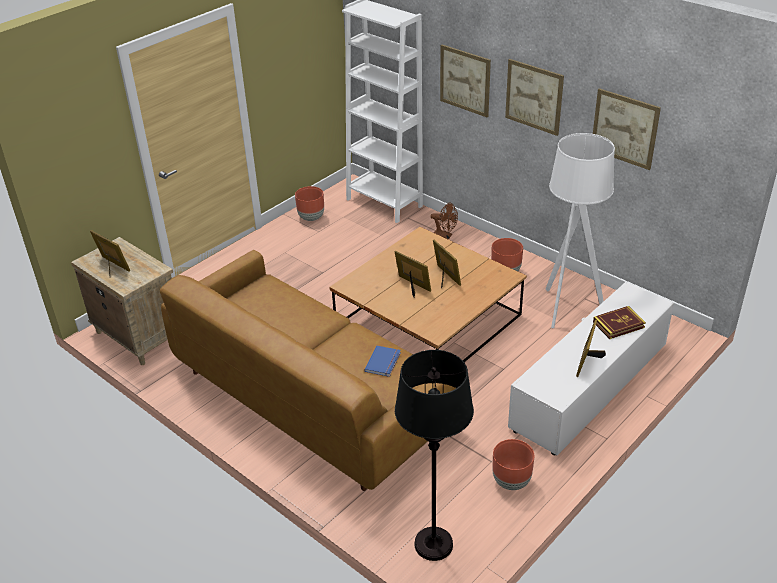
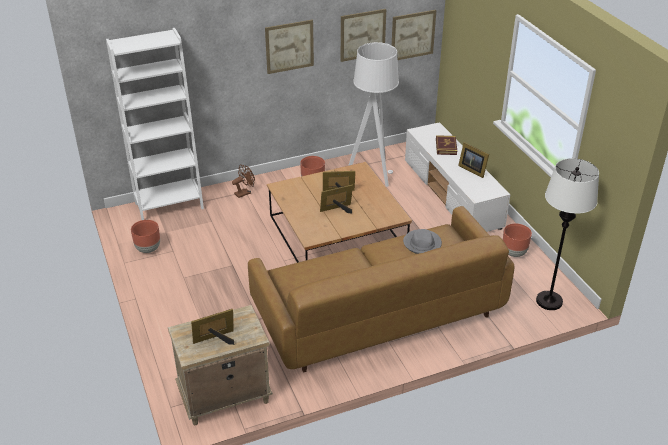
camera: 65 degrees left, 0 degrees up
blue book [364,345,400,377] -> grey hat [403,229,442,254]
black floor lamp [395,350,474,561] -> white floor lamp [536,158,599,310]
picture [440,45,491,117] -> picture moved to [392,10,436,60]

